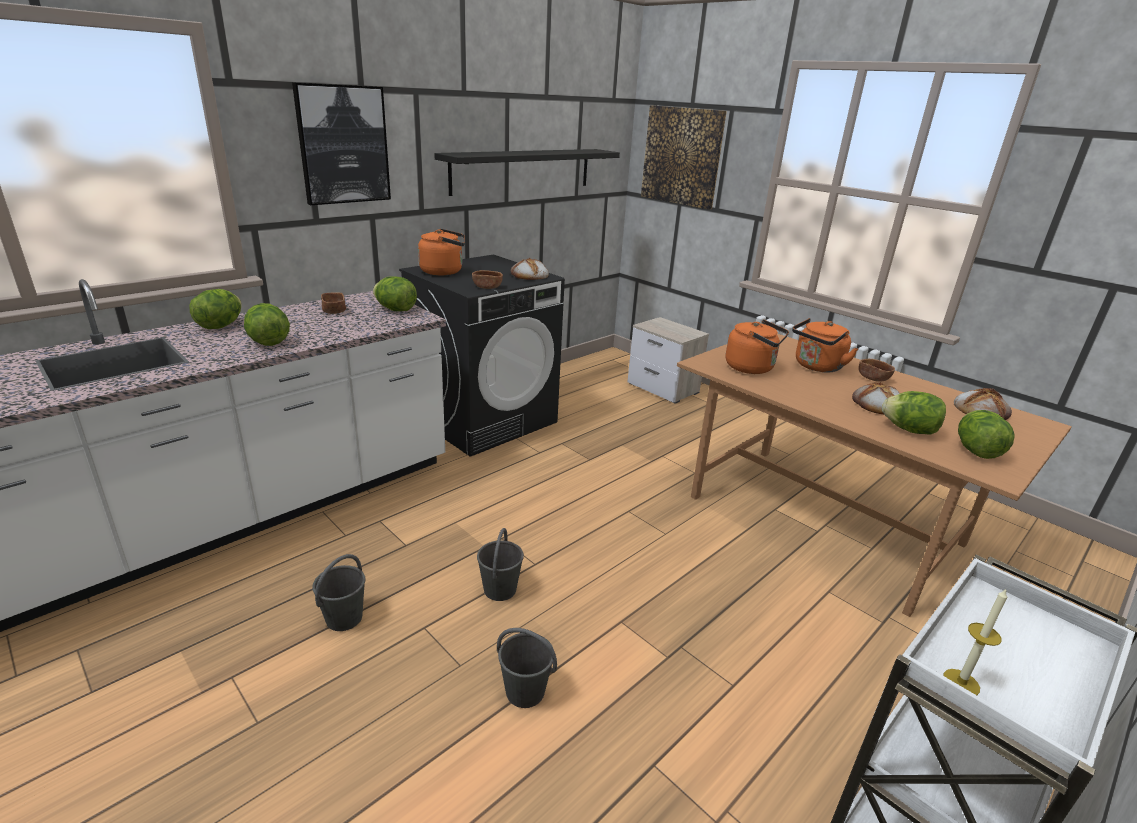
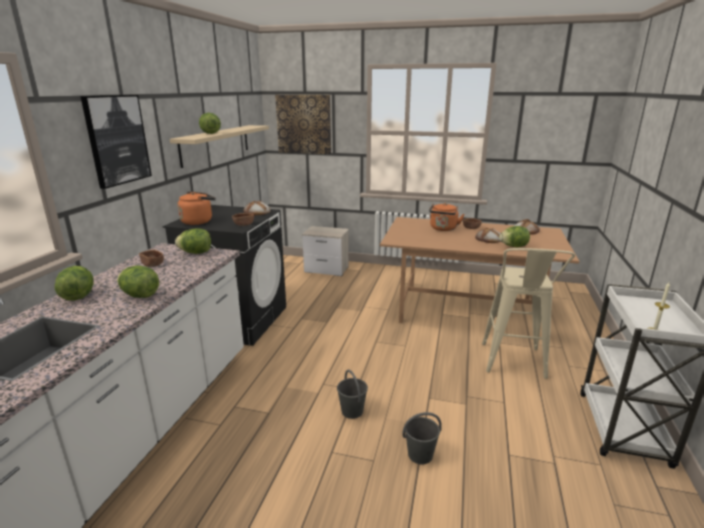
camera: 30 degrees left, 5 degrees down
grey bucket [312,554,366,631] -> none
black shelf [434,149,620,196] -> beige shelf [170,125,269,168]
orange kettle [726,320,789,374] -> none
lettuce [958,410,1015,459] -> lettuce moved to [199,113,221,134]
none -> beige stool [482,248,575,379]

